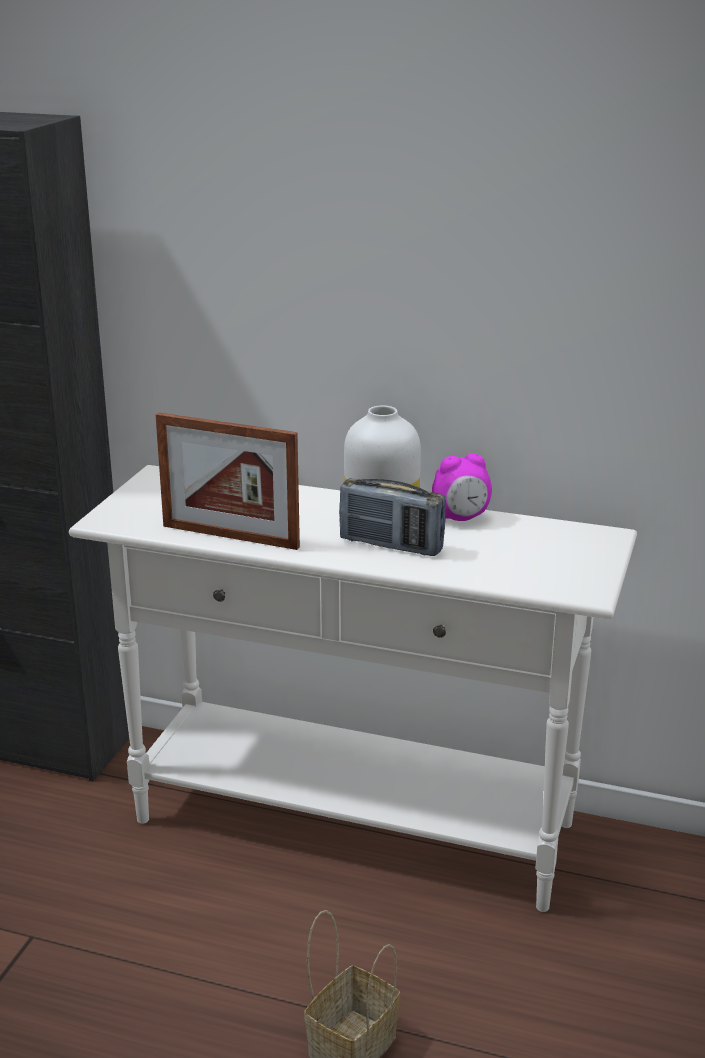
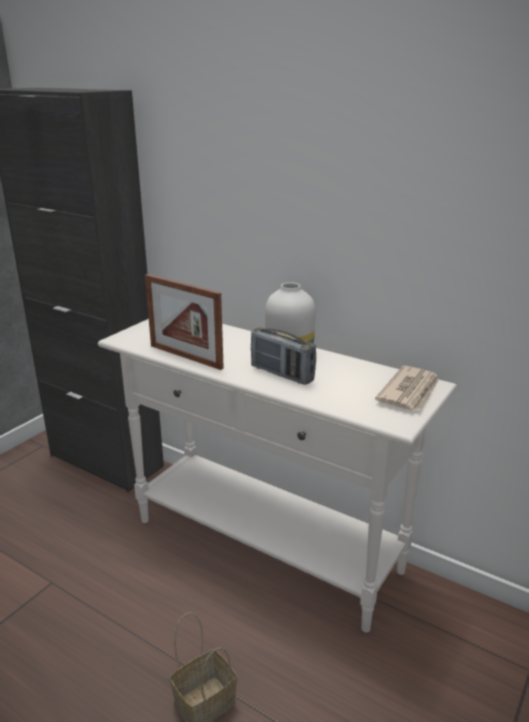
camera: 15 degrees right, 0 degrees up
alarm clock [432,453,492,521] -> none
none -> newspaper [375,366,439,411]

